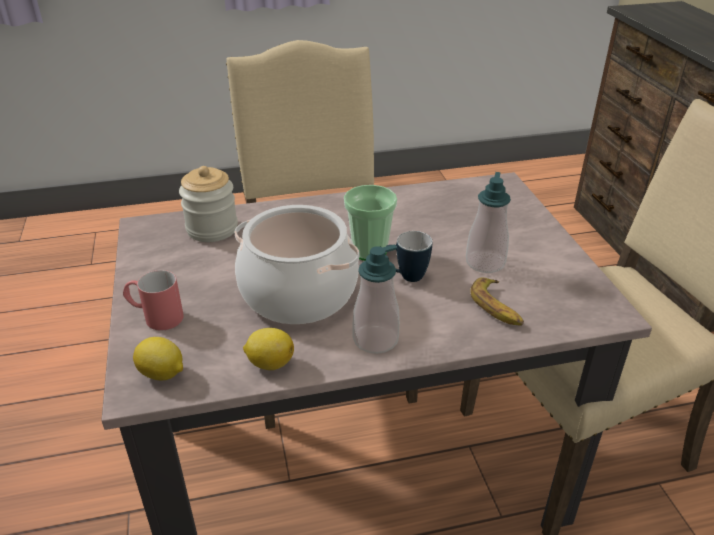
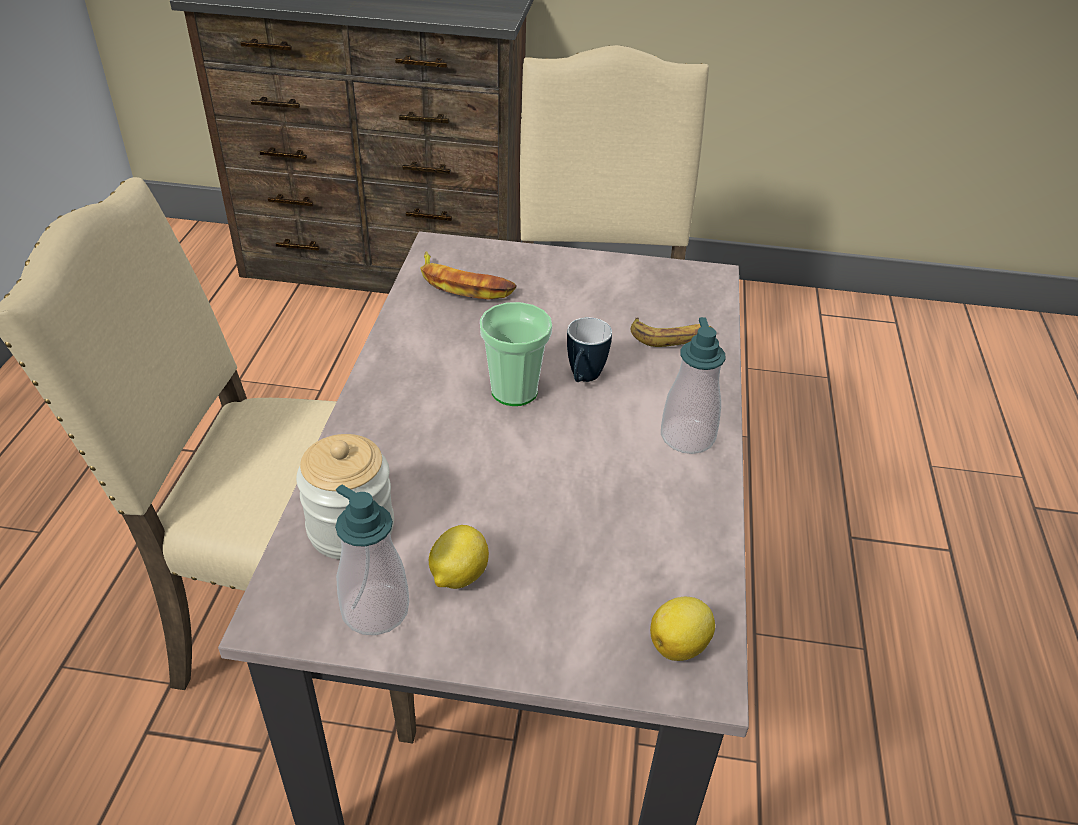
camera: 70 degrees left, 5 degrees up
red mug [123,270,184,331] -> none
cooking pot [234,205,359,324] -> none
lemon [243,328,294,370] -> lemon moved to [429,525,489,589]
soap dispenser [466,172,511,273] -> soap dispenser moved to [335,485,409,635]
none -> banana [420,251,517,300]

